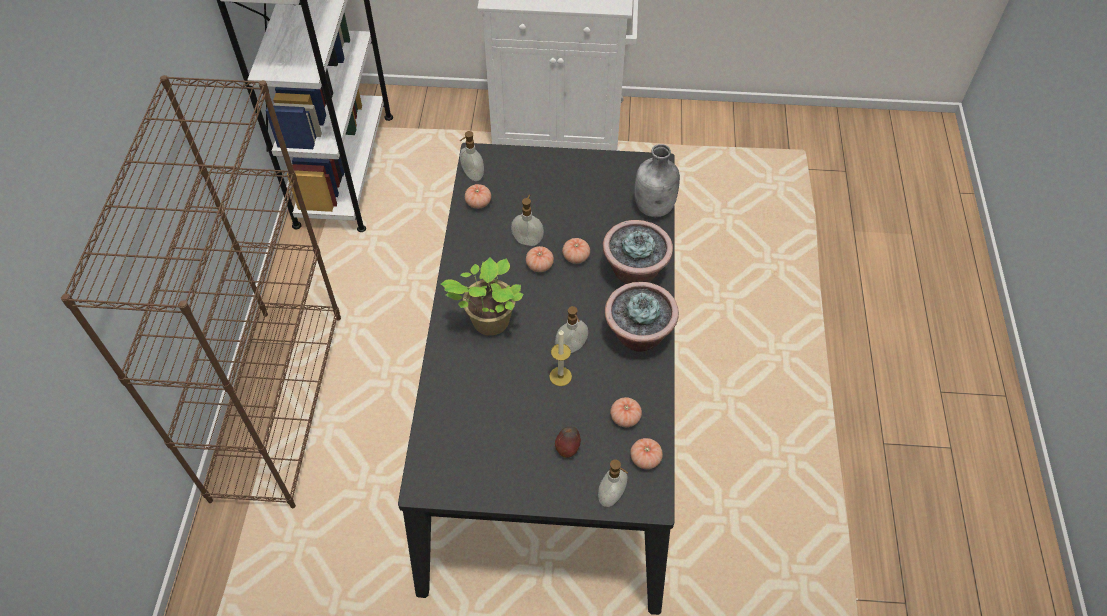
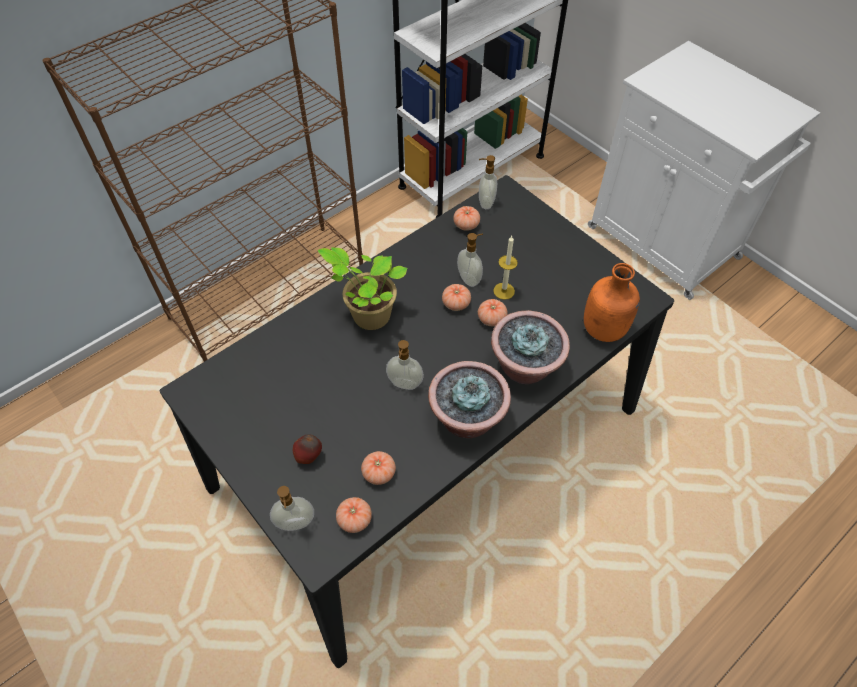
camera: 45 degrees right, 0 degrees up
candle [549,330,572,386] -> candle moved to [493,236,518,300]
grey bottle [634,144,680,217] -> orange bottle [584,263,640,342]

